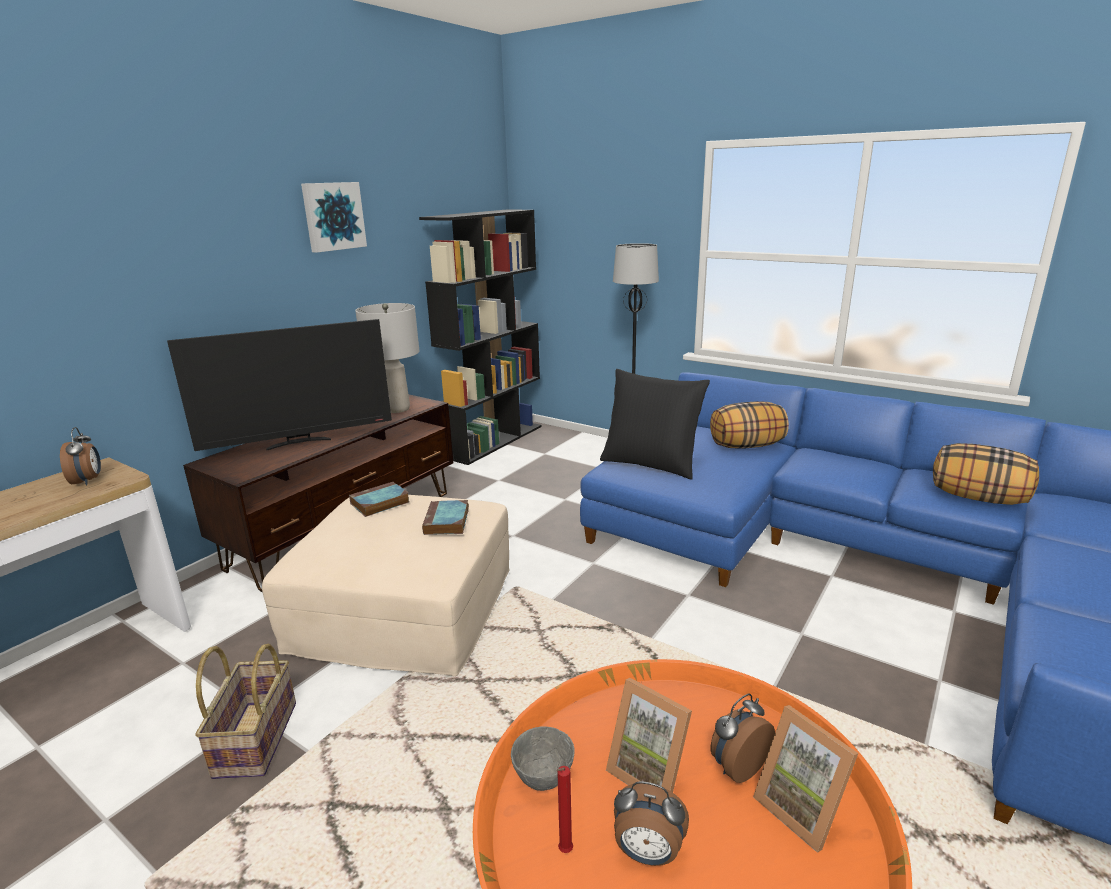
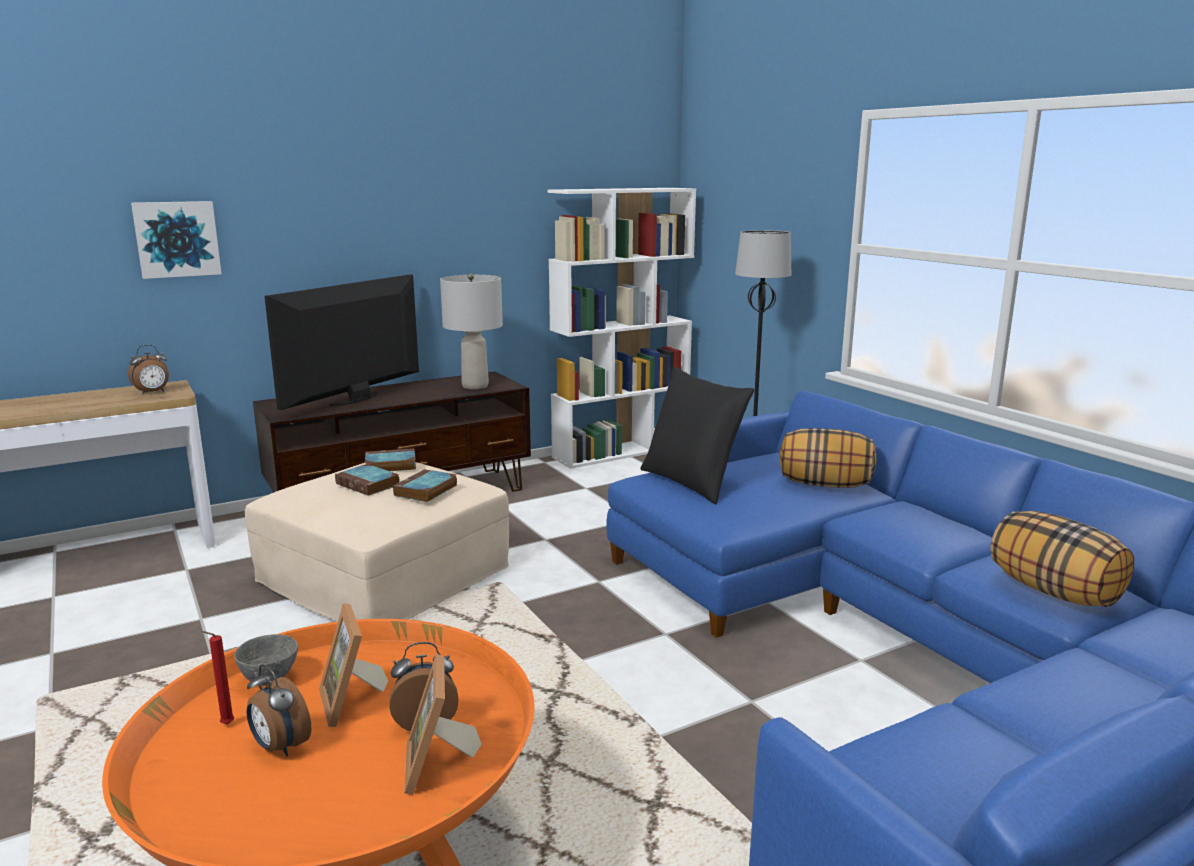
camera: 25 degrees right, 5 degrees down
alarm clock [60,427,101,485] -> alarm clock turned 45 degrees clockwise [128,345,169,395]
television [167,319,392,451] -> television turned 120 degrees clockwise [265,275,419,410]
basket [195,644,296,779] -> none
picture [301,182,367,253] -> picture moved to [131,201,222,279]
black bookcase [419,210,542,465] -> white bookcase [547,188,696,469]
none -> book [335,464,399,496]

